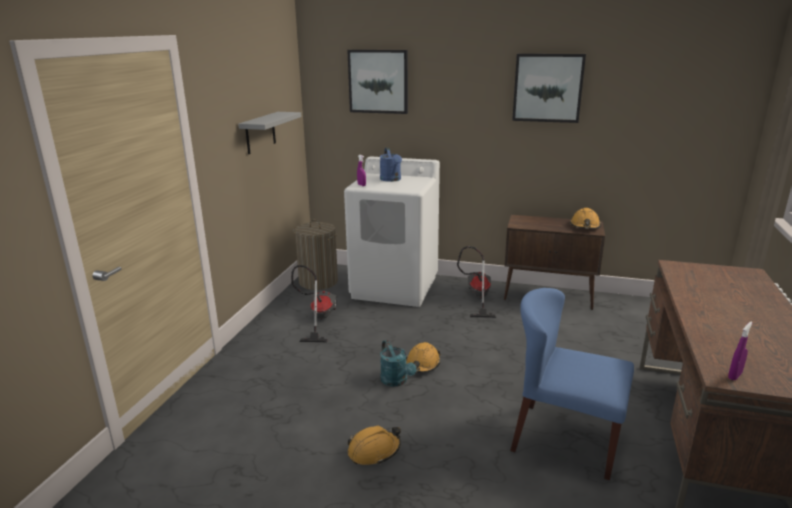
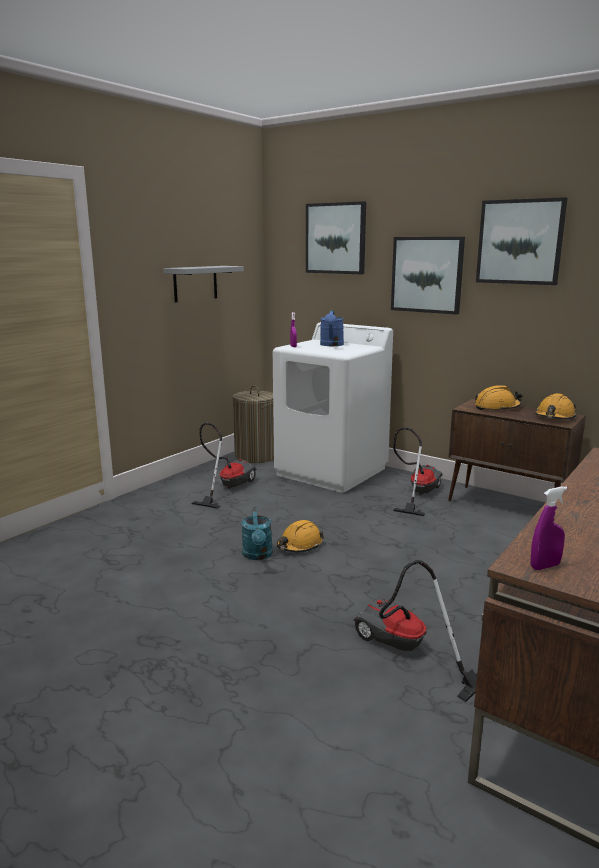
camera: 20 degrees right, 5 degrees down
orange hard hat [348,425,401,465] -> orange hard hat moved to [475,385,523,411]
blue chair [510,288,634,480] -> vacuum cleaner [354,560,477,702]
none -> picture [391,237,465,315]

